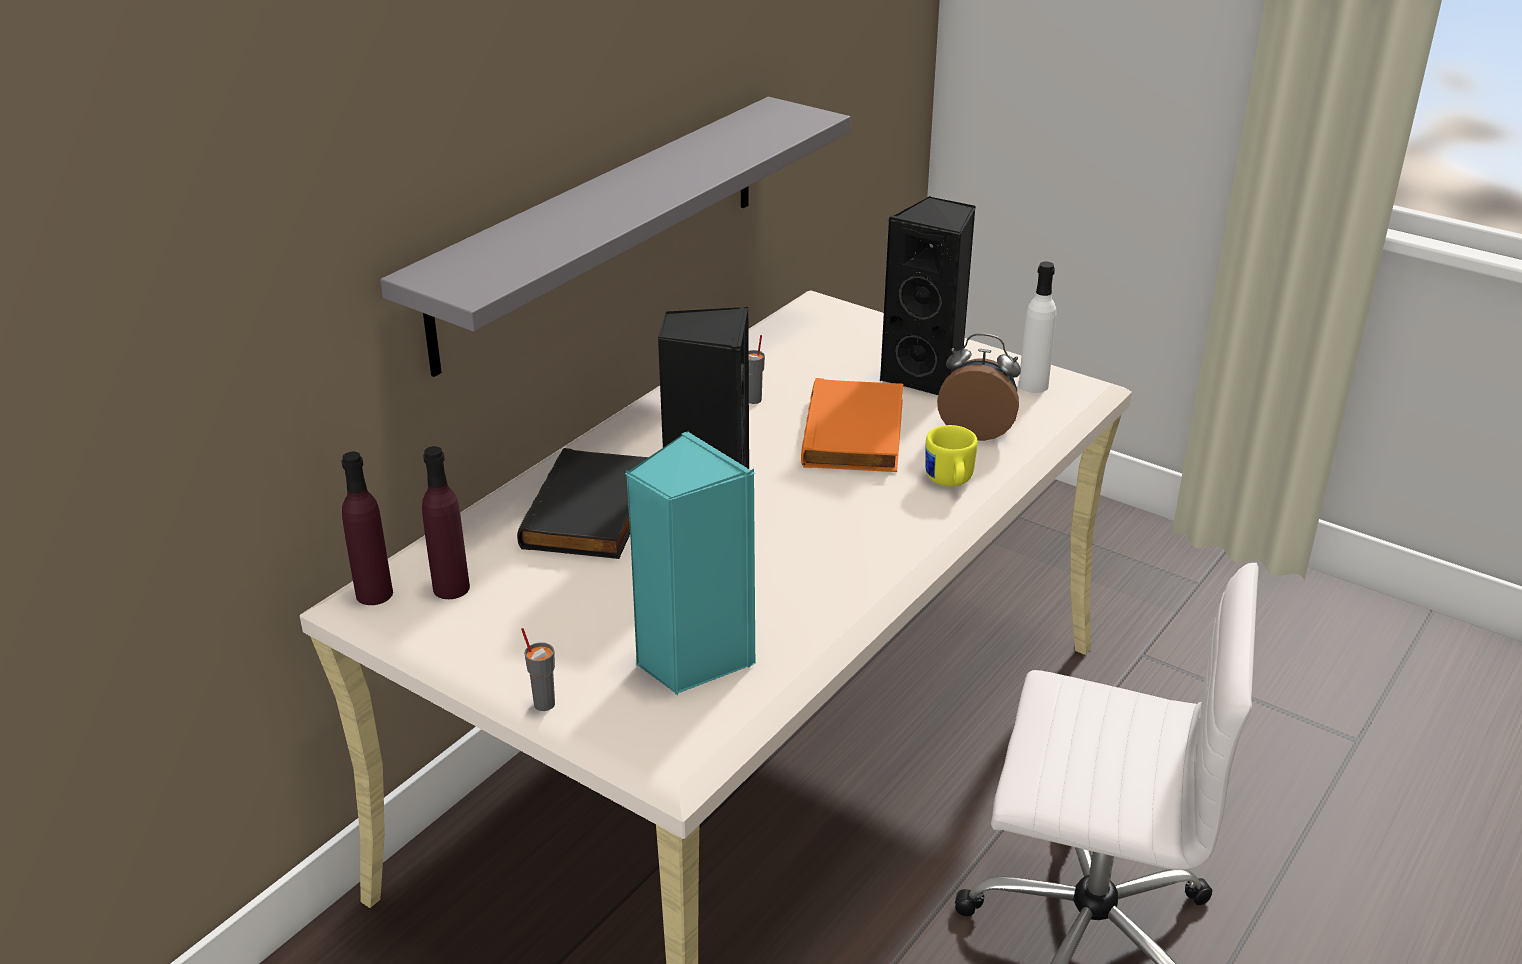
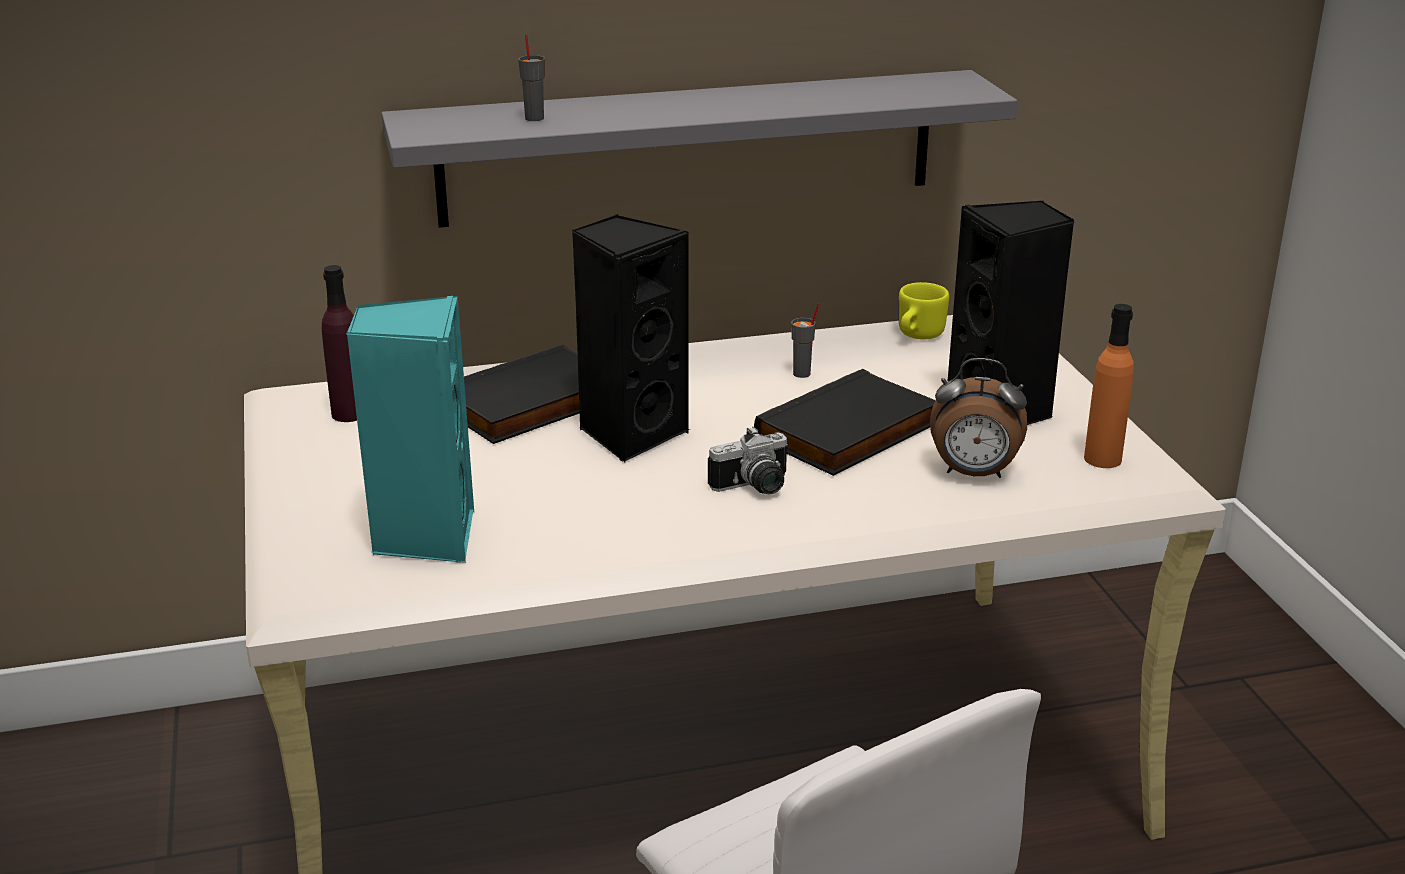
camera: 40 degrees right, 5 degrees down
purple bottle [341,452,393,605] -> none
grey cup [521,628,555,711] -> grey cup moved to [518,35,545,121]
orange book [801,378,903,472] -> black book [754,369,936,476]
yellow mug [925,425,978,486] -> yellow mug moved to [899,282,949,339]
alarm clock [937,333,1021,441] -> alarm clock turned 135 degrees clockwise [930,358,1027,478]
white bottle [1019,262,1056,393] -> orange bottle [1084,304,1134,468]
none -> camera [708,426,788,494]

